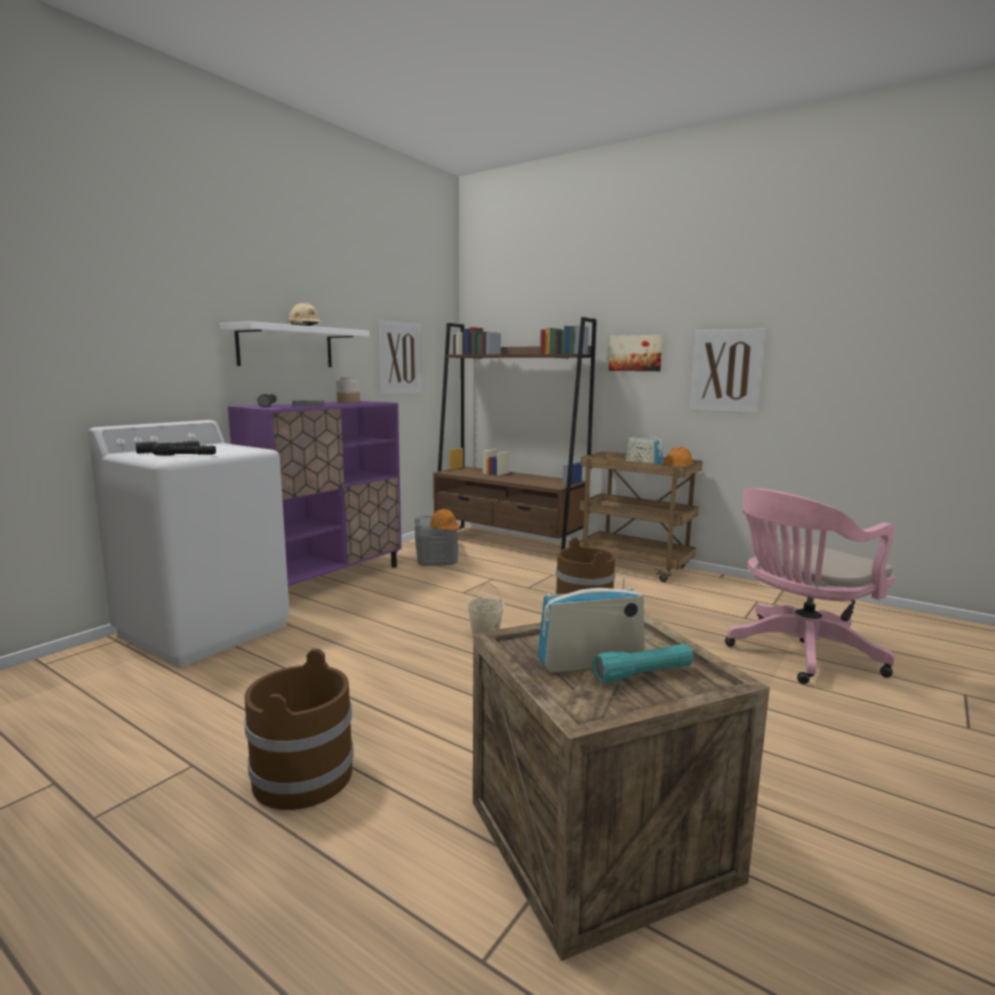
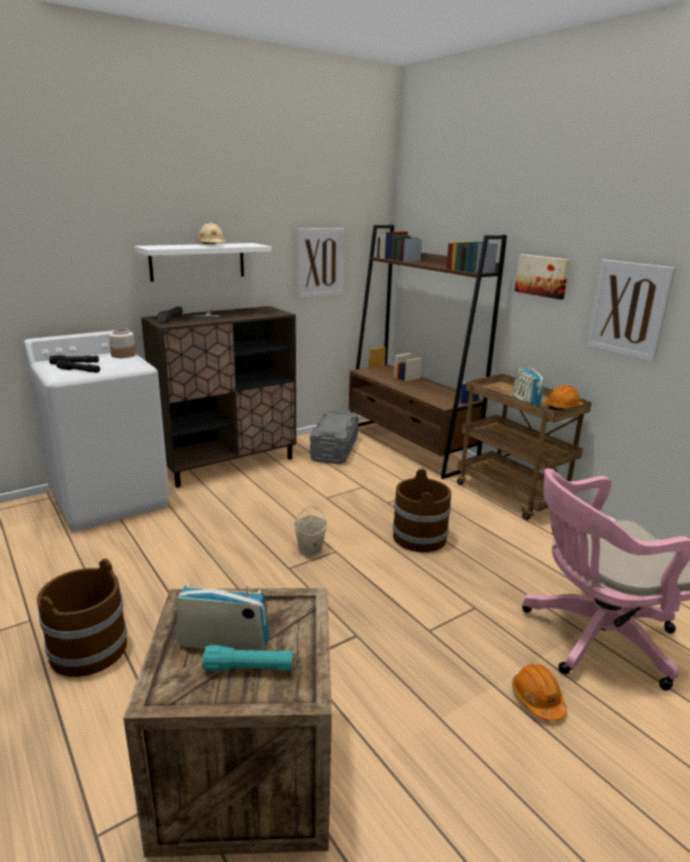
camera: 20 degrees right, 10 degrees up
purple cabinet [228,401,401,586] -> brown cabinet [141,306,296,488]
jar [336,377,360,403] -> jar moved to [109,329,136,358]
orange hard hat [429,509,460,530] -> orange hard hat moved to [512,664,567,721]

